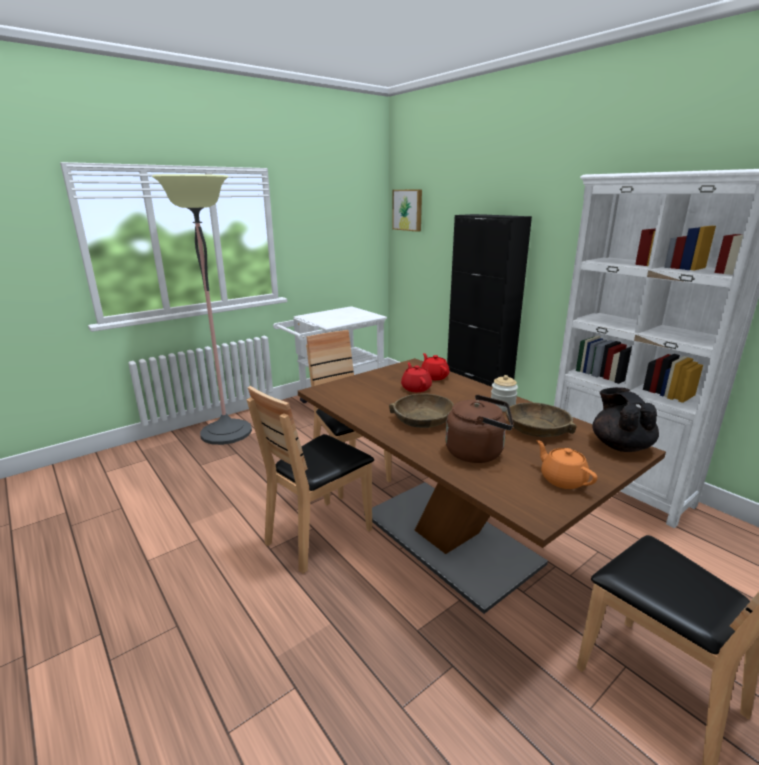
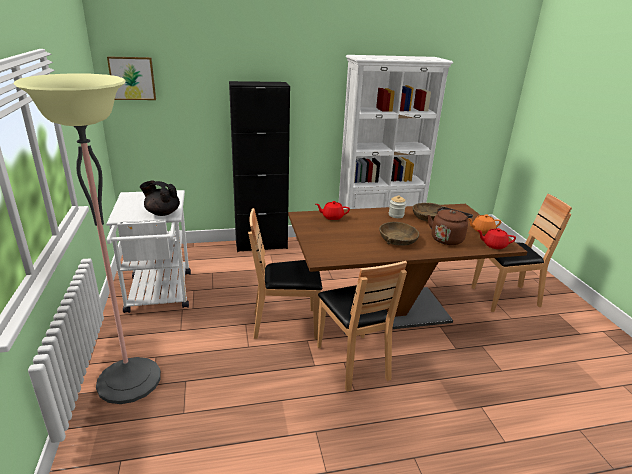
camera: 65 degrees left, 5 degrees up
red teapot [401,363,432,392] -> red teapot moved to [477,228,516,249]
black teapot [592,387,659,452] -> black teapot moved to [140,181,180,216]

